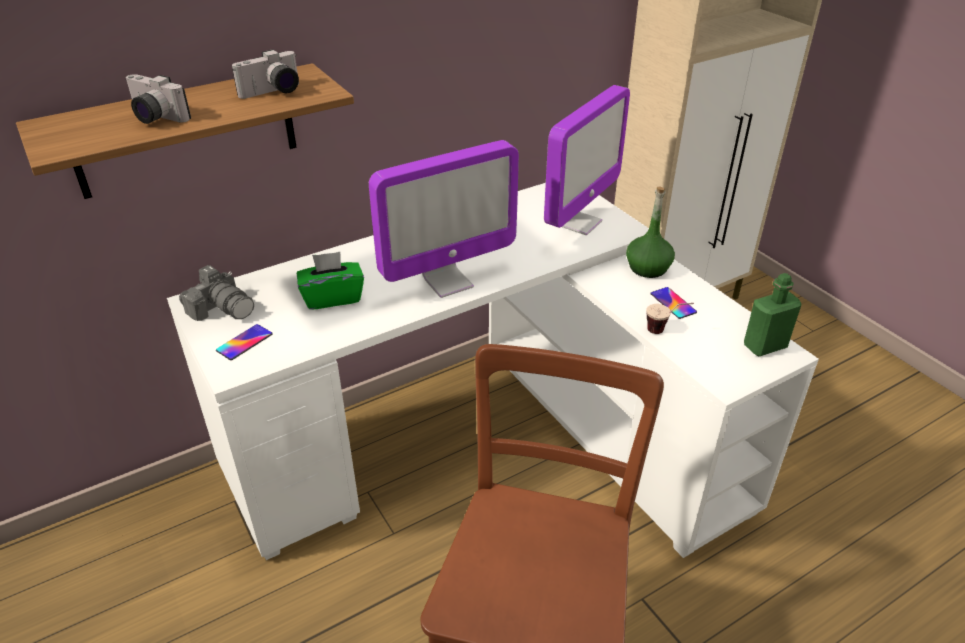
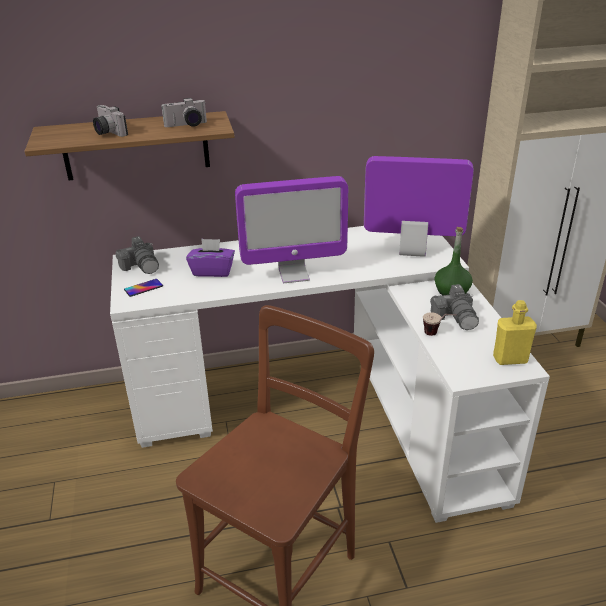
camera: 20 degrees right, 5 degrees down
green tissue box [297,252,364,310] -> purple tissue box [186,238,235,277]
monitor [544,85,630,235] -> monitor turned 135 degrees counterclockwise [364,156,474,257]
phone [650,287,697,319] -> camera [430,284,479,330]
green bottle [744,273,802,356] -> yellow bottle [493,300,537,365]

